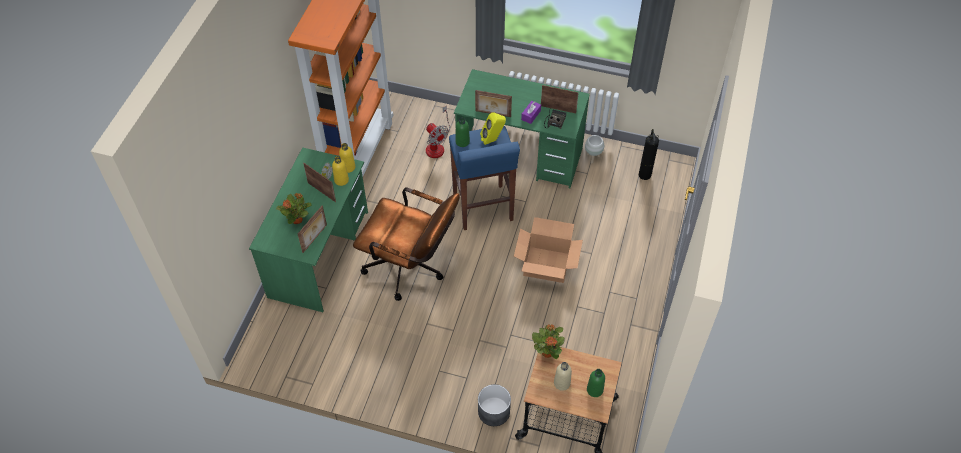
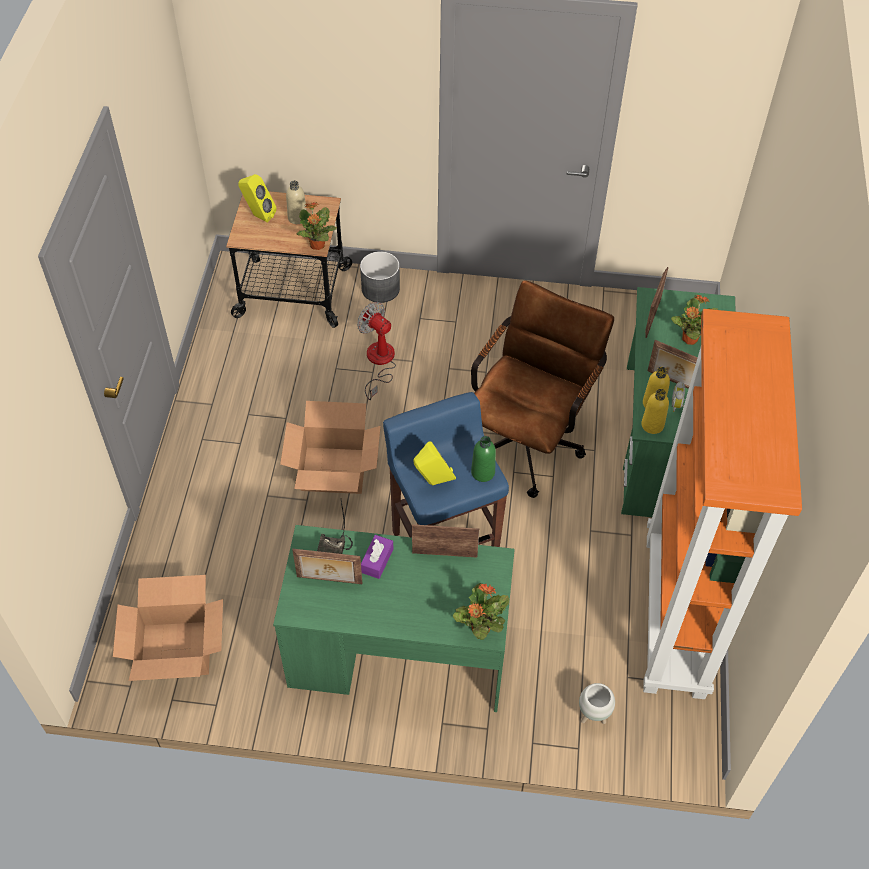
camera: 170 degrees right, 0 degrees up
brown office chair [353,187,460,301] -> brown office chair turned 105 degrees clockwise [471,280,614,498]
fan [426,106,450,158] -> fan moved to [357,302,396,400]
white planter [585,135,604,164] -> white planter moved to [579,683,615,724]
green bottle [587,369,605,397] -> yellow speaker [238,174,277,223]
fire extinguisher [639,129,659,180] -> cardboard box [113,575,223,681]
none -> potted plant [453,583,509,640]

